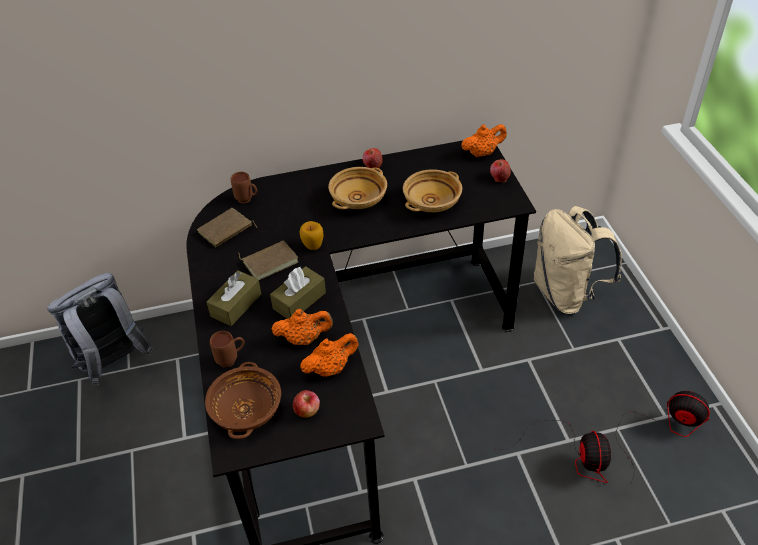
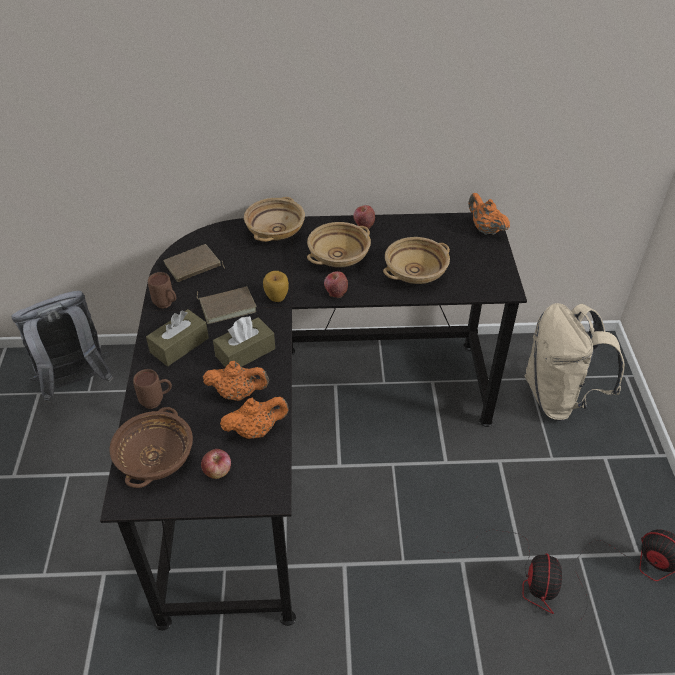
camera: 10 degrees right, 0 degrees up
brown mug [231,172,257,204] -> brown mug moved to [148,272,176,309]
orange teapot [461,124,507,157] -> orange teapot turned 120 degrees counterclockwise [468,193,510,235]
apple [490,159,511,182] -> apple moved to [324,271,348,298]
none -> beige bowl [244,197,305,242]

